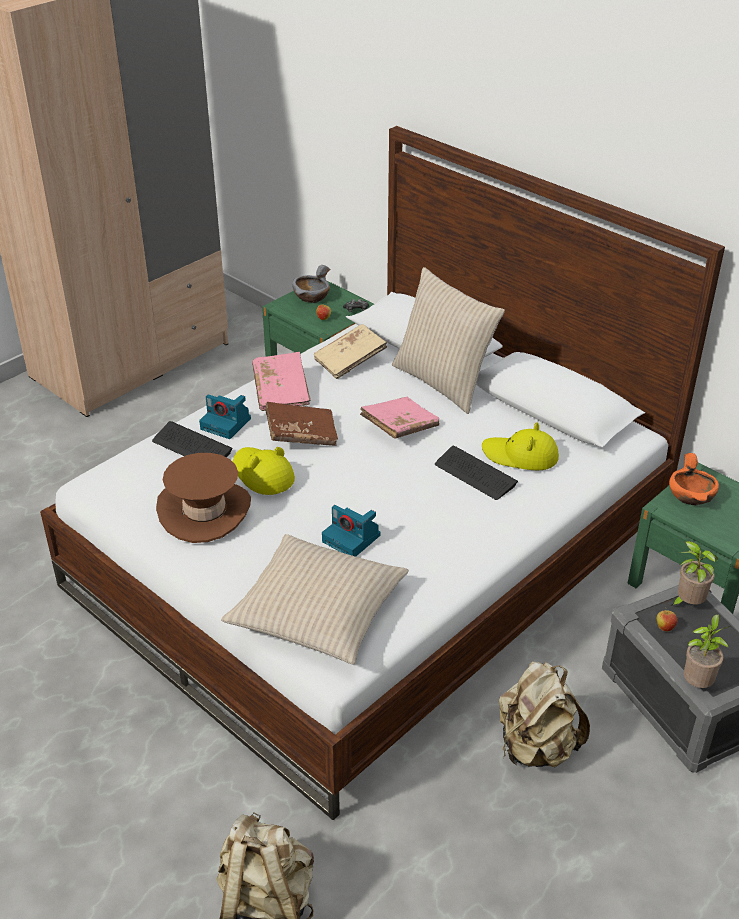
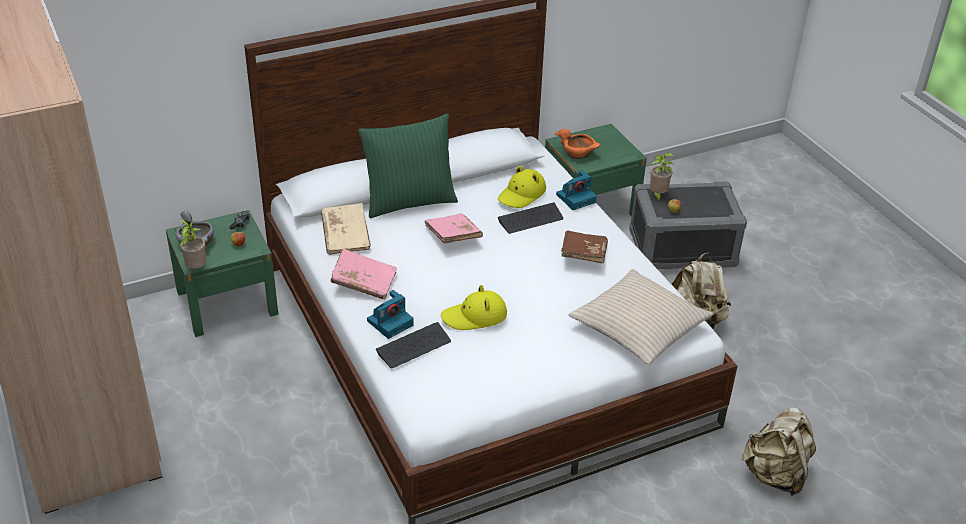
camera: 70 degrees left, 0 degrees up
brown hat [156,453,251,543] -> none
brown book [265,402,338,446] -> brown book moved to [561,230,608,263]
camera [322,505,380,557] -> camera moved to [556,170,597,210]
beige pillow [392,267,505,414] -> green pillow [358,114,458,218]
potted plant [684,614,730,688] -> potted plant moved to [179,218,206,269]

